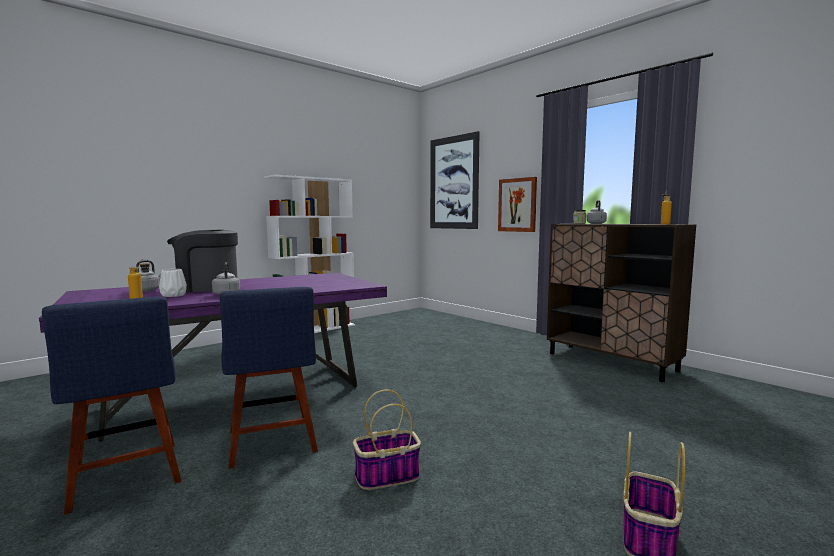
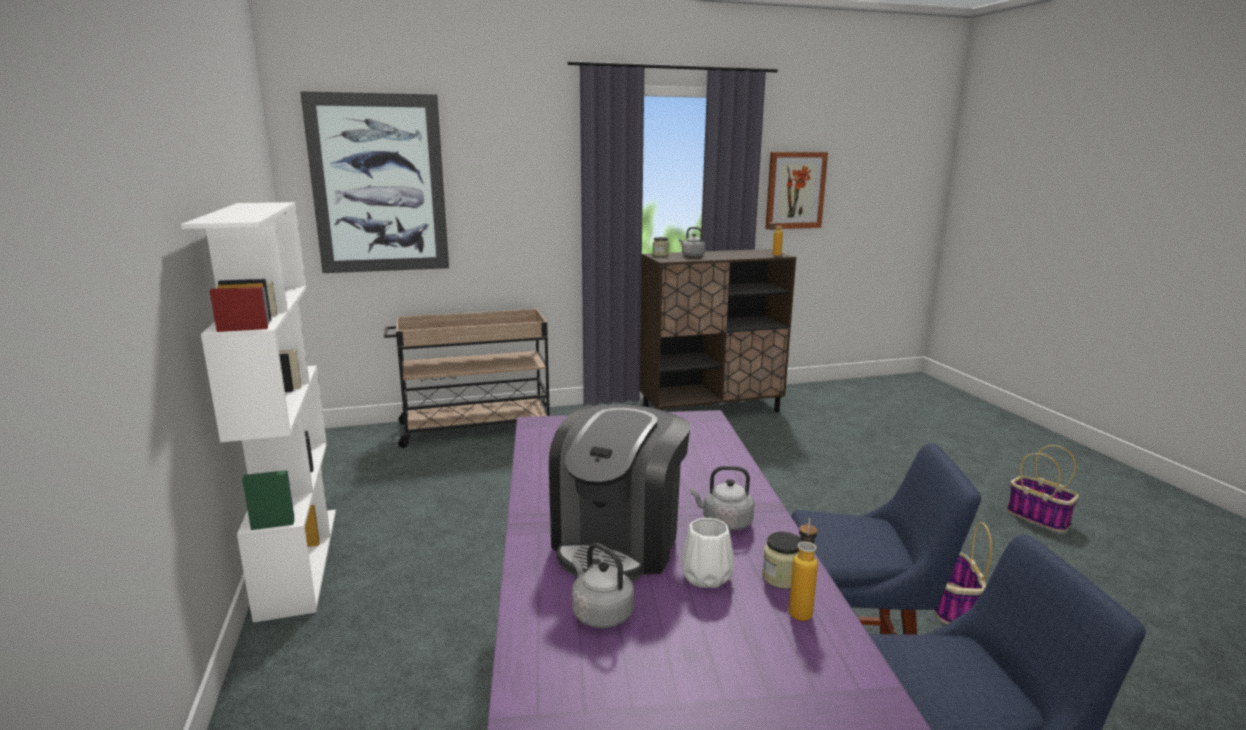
camera: 65 degrees left, 10 degrees up
picture [498,177,537,232] -> picture moved to [765,152,828,229]
none -> beige cart [384,309,550,448]
none -> jar [762,532,800,589]

